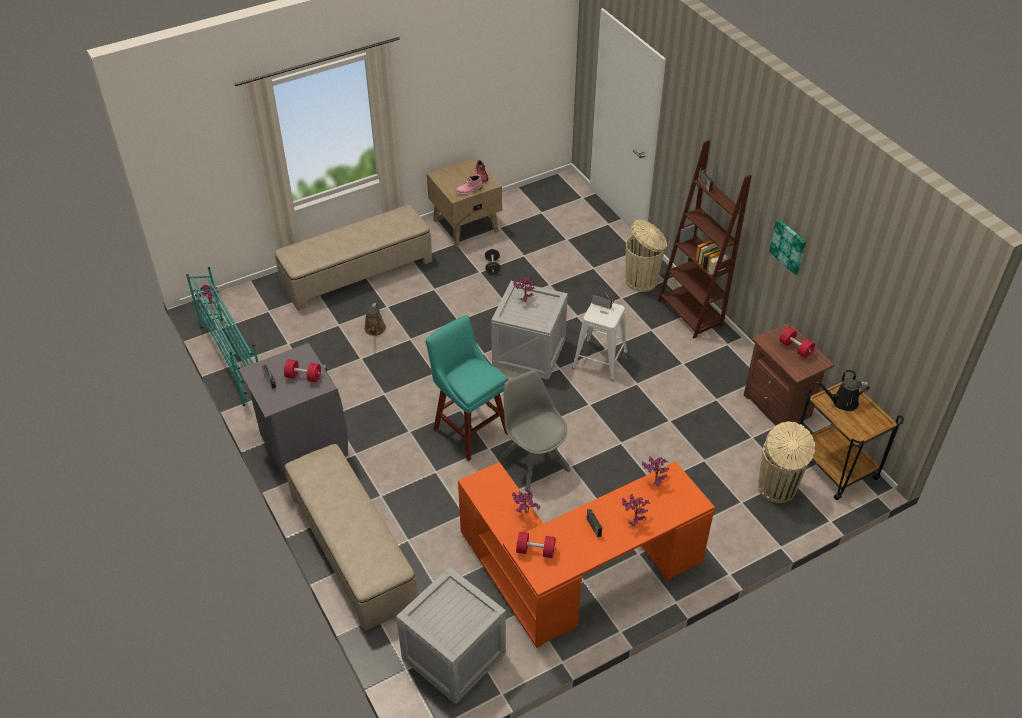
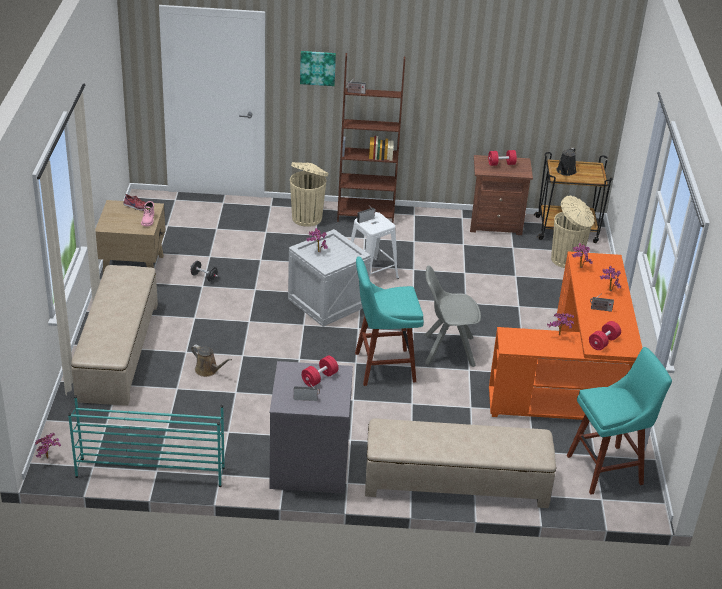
camera: 60 degrees left, 10 degrees down
crate [396,567,506,704] -> turquoise stool [567,347,672,495]
picture [769,219,806,275] -> picture moved to [300,51,336,86]

